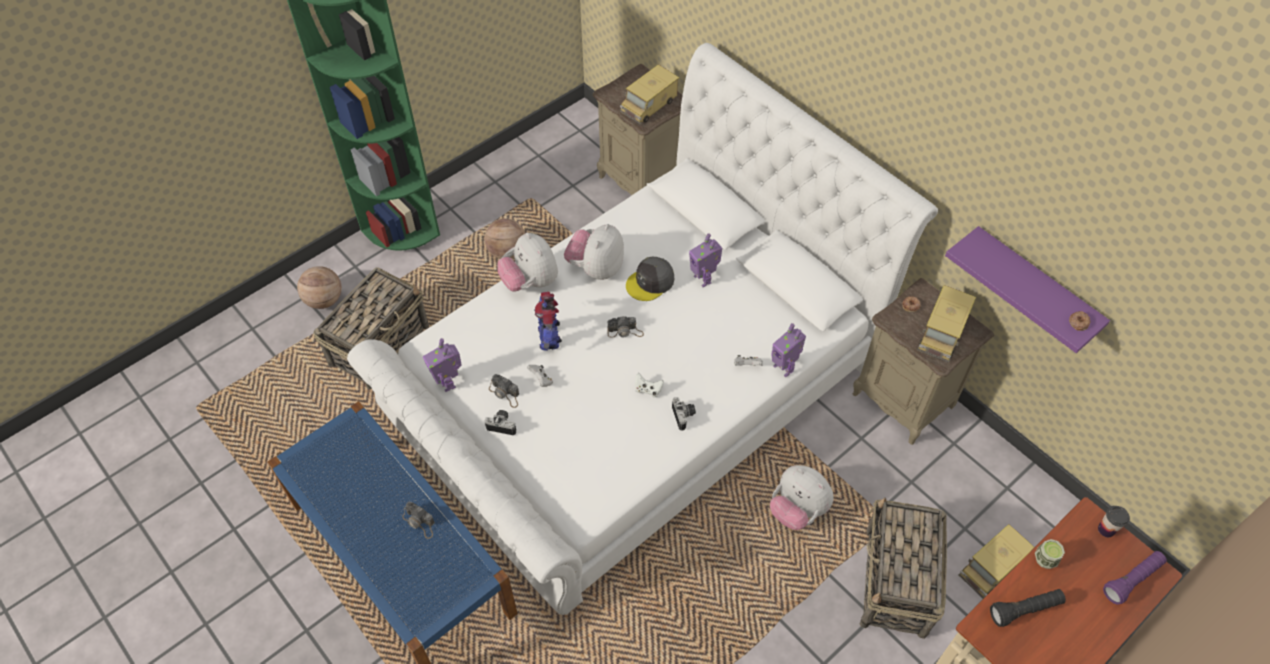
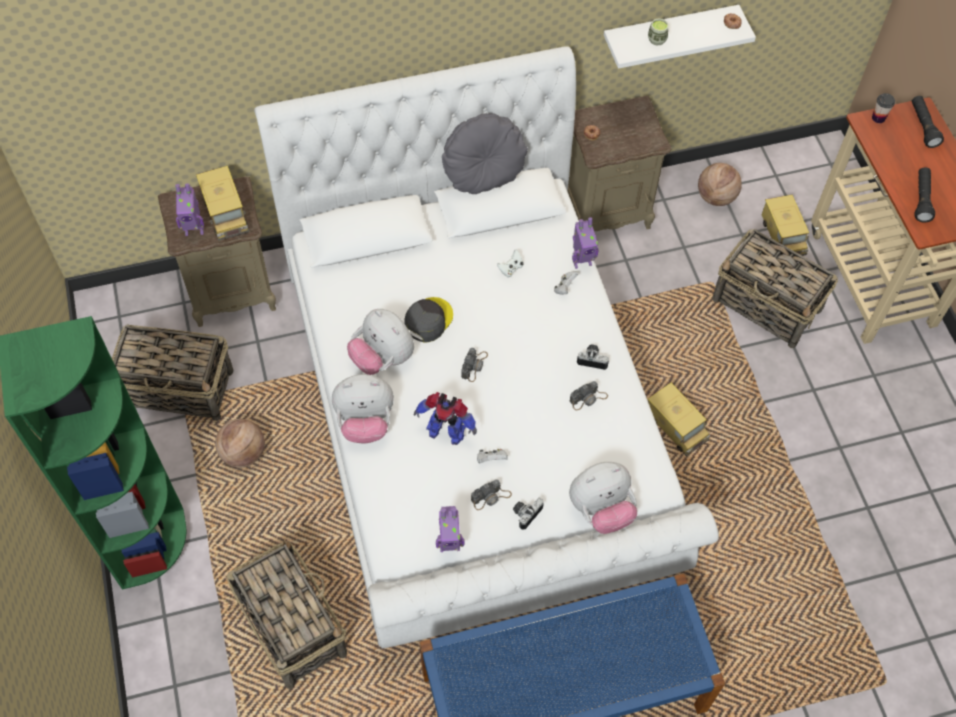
camera: 65 degrees left, 5 degrees up
basketball [297,266,342,309] -> basketball moved to [698,163,742,206]
camera [402,502,435,539] -> camera moved to [570,381,608,410]
grey cap [626,257,674,301] -> grey cap turned 135 degrees counterclockwise [404,297,453,343]
white game controller [635,373,664,397] -> white game controller moved to [497,249,523,277]
toy robot [689,233,722,287] -> toy robot moved to [175,183,204,236]
plush toy [770,465,834,530] -> plush toy moved to [569,462,637,534]
toy truck [917,285,976,363] -> toy truck moved to [647,383,710,456]
purple shelf [945,226,1110,353] -> white shelf [604,5,756,69]
cup [1035,539,1065,569] -> cup moved to [648,18,669,46]
purple flashlight [1103,551,1167,605] -> black flashlight [912,96,944,148]
none -> basket [112,324,234,421]
none -> grey pillow [442,113,528,194]

